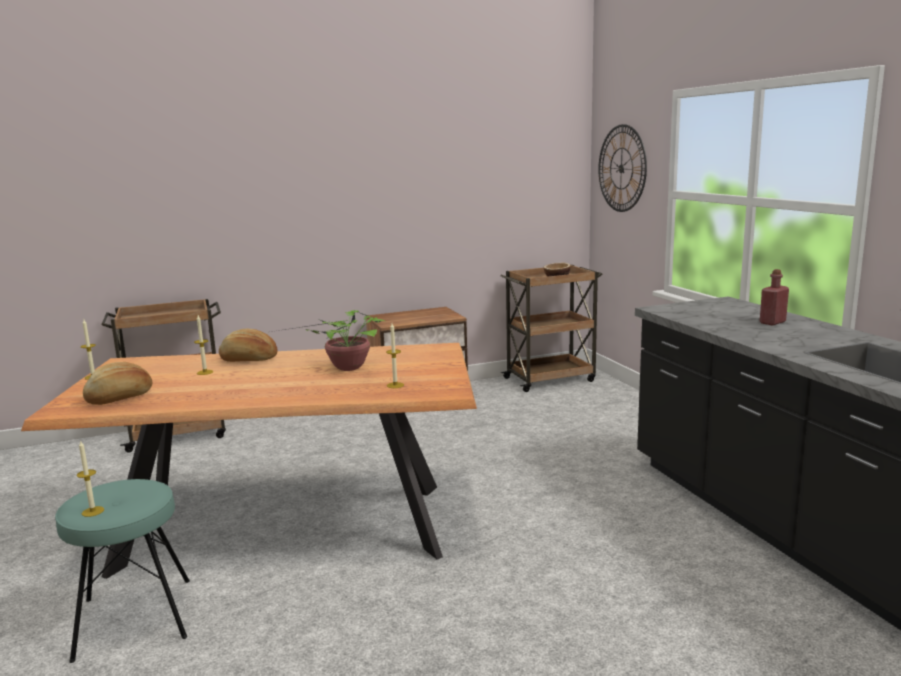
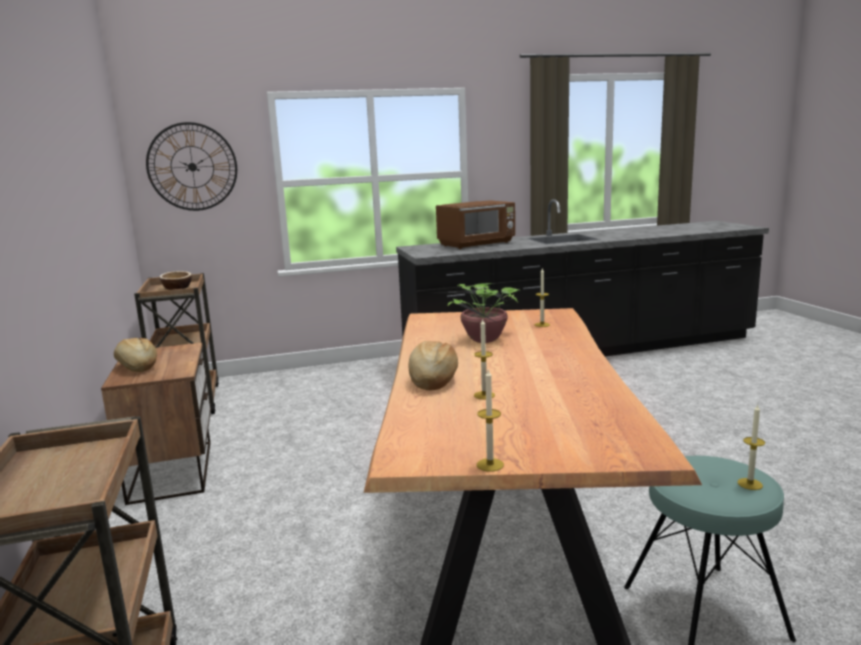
camera: 85 degrees left, 0 degrees up
bread [83,362,153,405] -> bread moved to [114,338,157,372]
red bottle [760,269,789,325] -> brown microwave [436,200,515,249]

